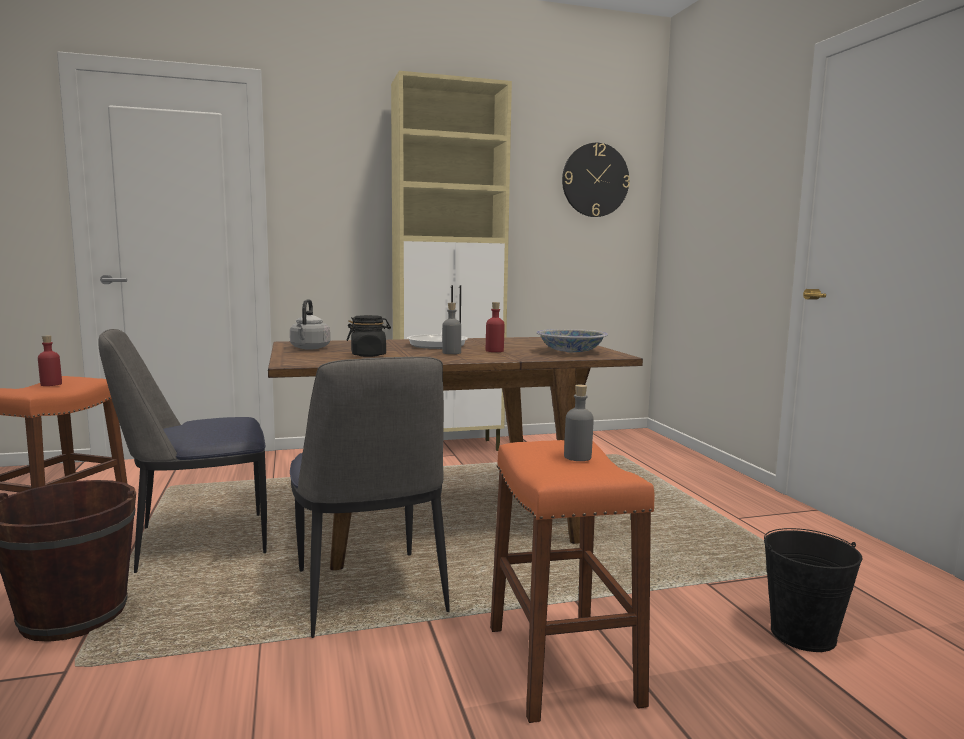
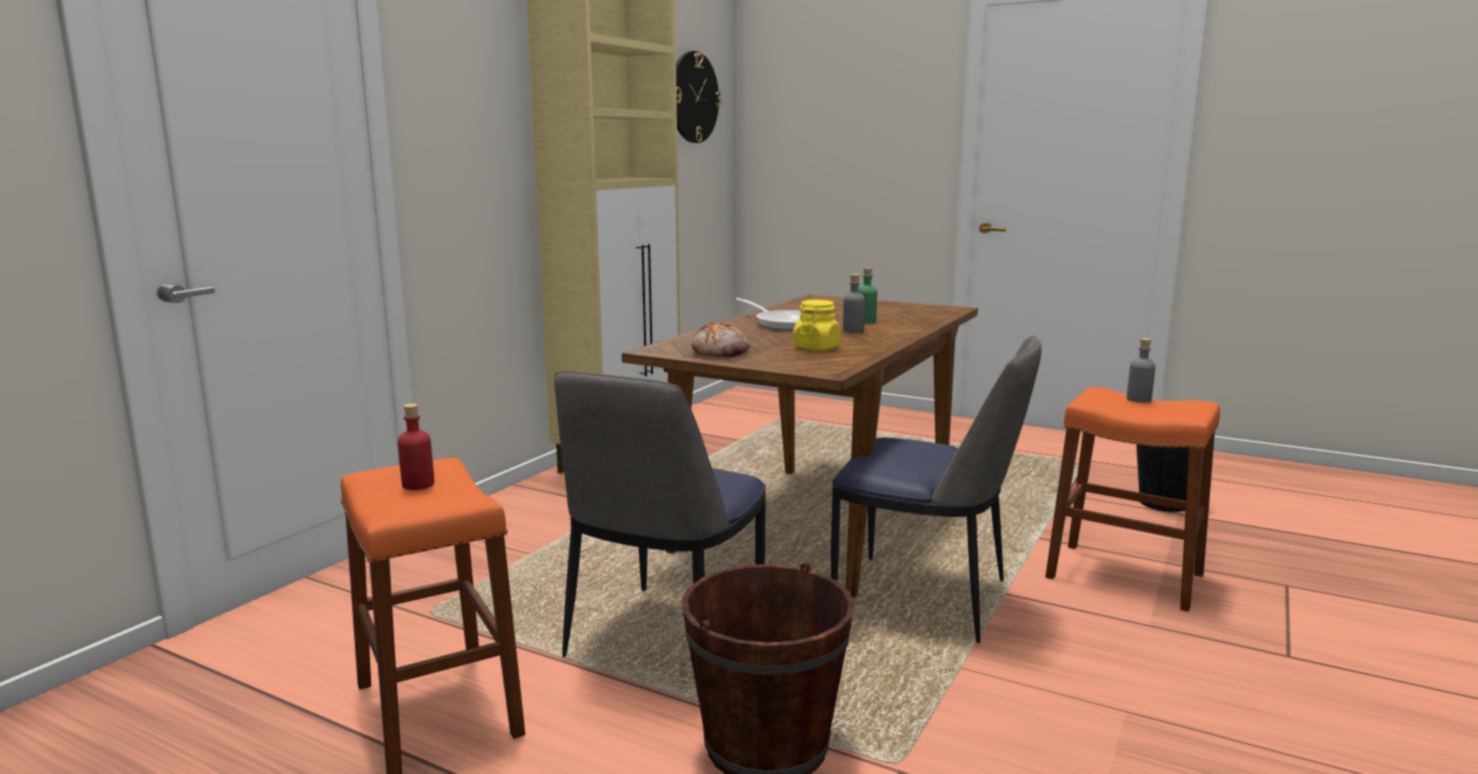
camera: 45 degrees left, 5 degrees up
grey kettle [290,299,330,349] -> bread [692,321,750,357]
black jar [347,315,391,357] -> yellow jar [793,300,841,350]
red bottle [486,302,505,352] -> green bottle [858,268,877,324]
bowl [536,329,608,353] -> none

